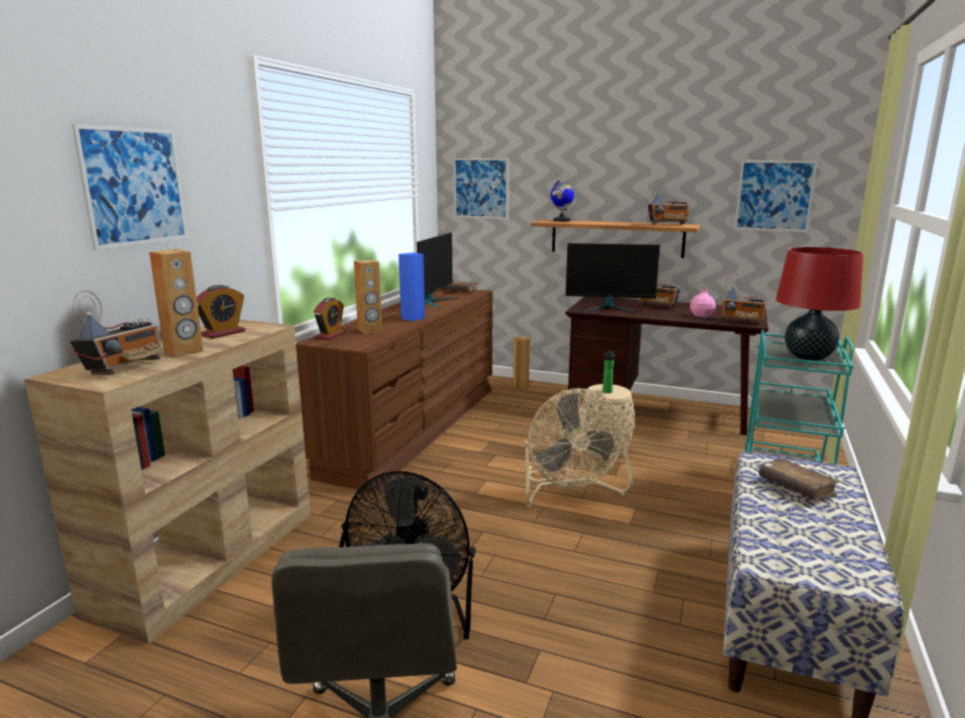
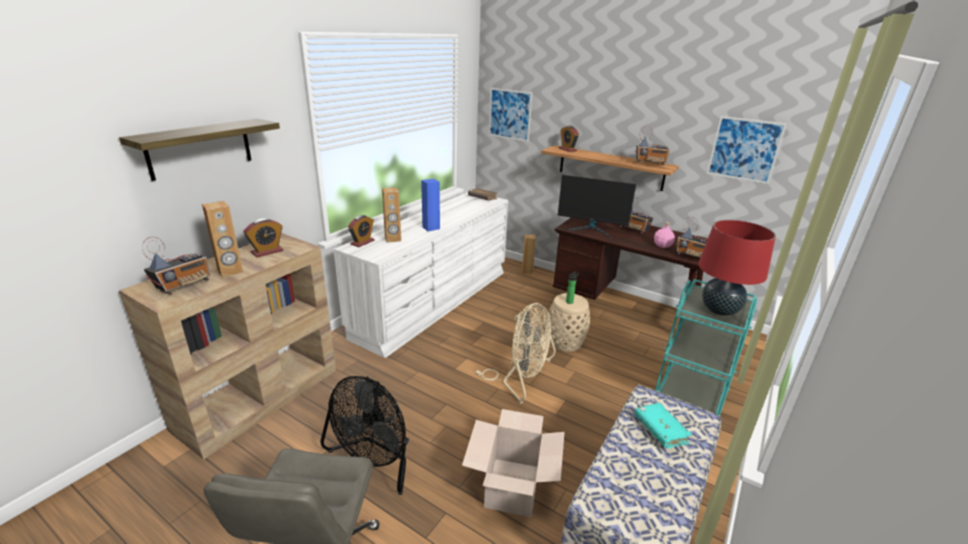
camera: 10 degrees right, 10 degrees up
picture [72,124,188,250] -> shelf [119,118,280,181]
brown dresser [296,289,493,493] -> white dresser [333,192,508,358]
monitor [417,233,459,309] -> none
beige fan [524,388,632,508] -> beige fan turned 60 degrees counterclockwise [475,303,556,404]
globe [551,179,574,222] -> alarm clock [559,126,579,152]
brown book [759,459,840,501] -> turquoise book [635,403,692,449]
none -> cardboard box [462,409,565,517]

